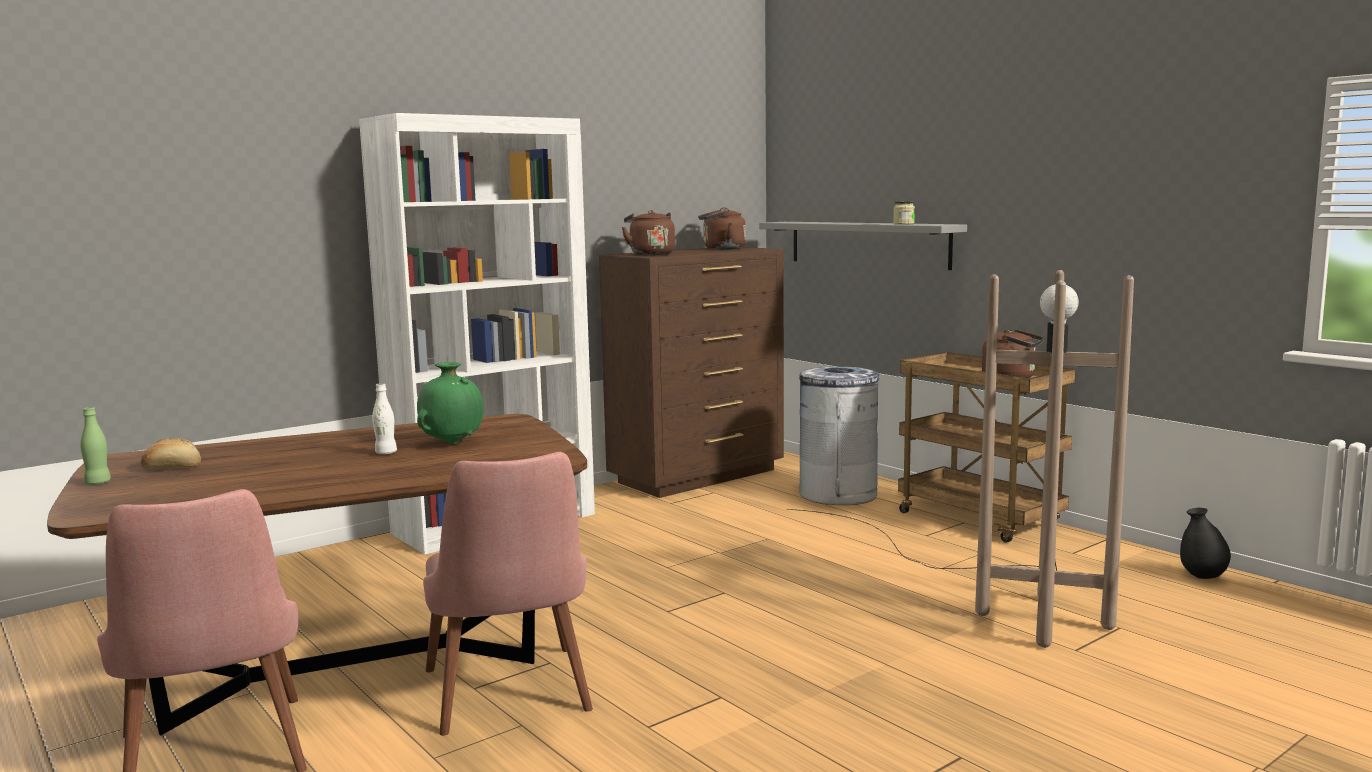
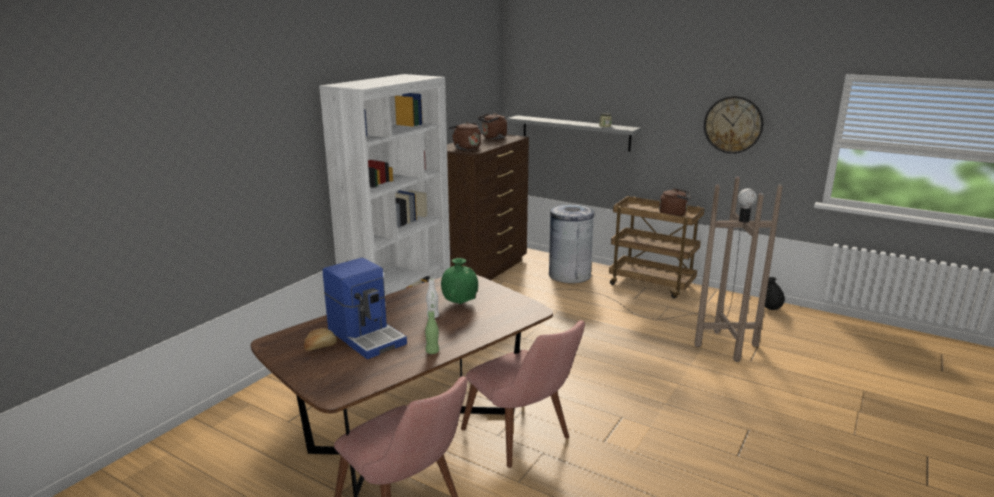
camera: 20 degrees left, 10 degrees up
green bottle [80,407,111,485] -> green bottle moved to [425,310,439,354]
none -> coffee machine [323,258,407,359]
none -> wall clock [704,96,763,154]

